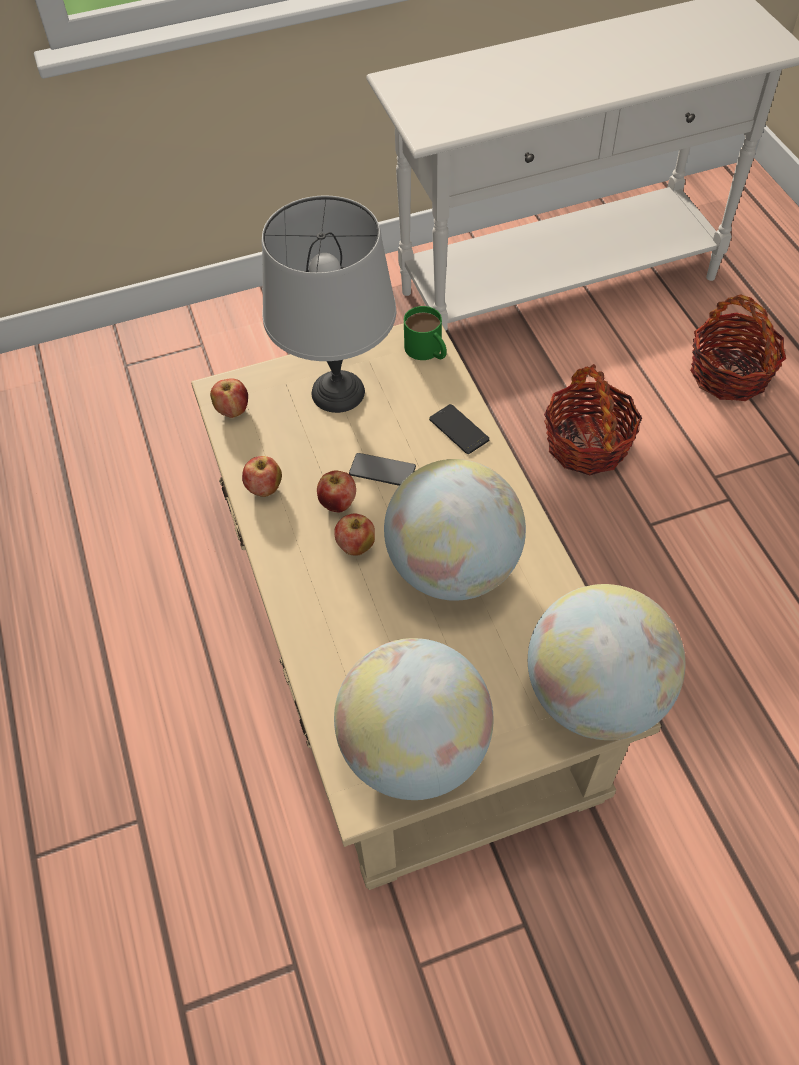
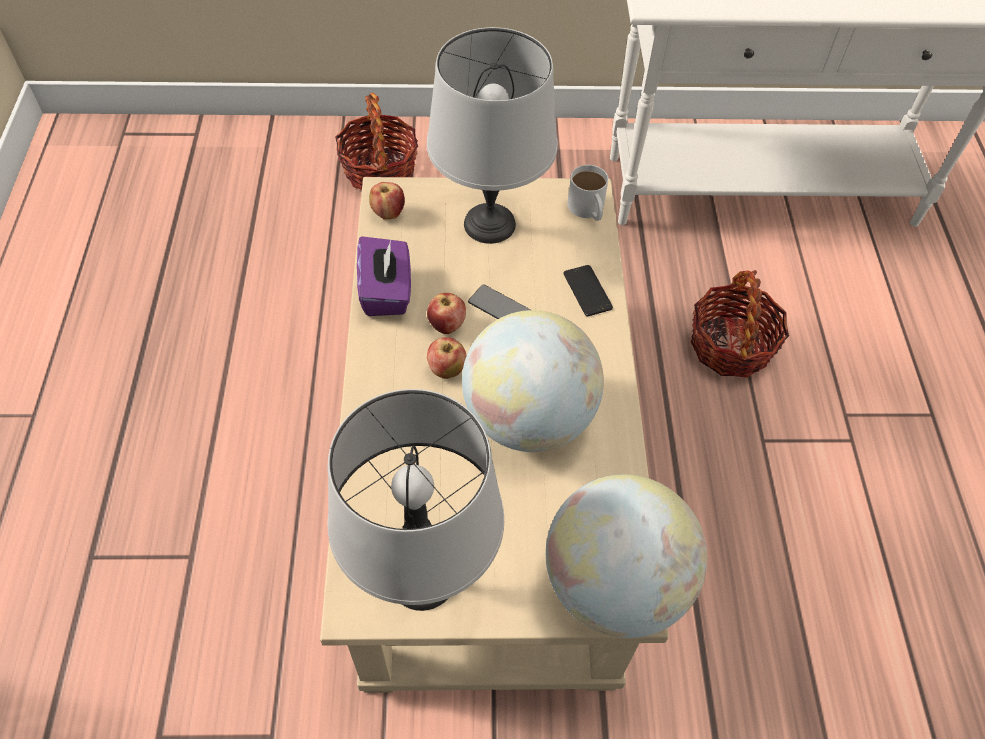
camera: 15 degrees right, 0 degrees up
apple [242,456,282,497] -> purple tissue box [357,236,411,316]
globe [334,638,493,800] -> grey table lamp [327,389,504,611]
green mug [404,306,447,360] -> white mug [567,165,608,221]
basket [690,295,786,401] -> basket moved to [335,93,418,190]

